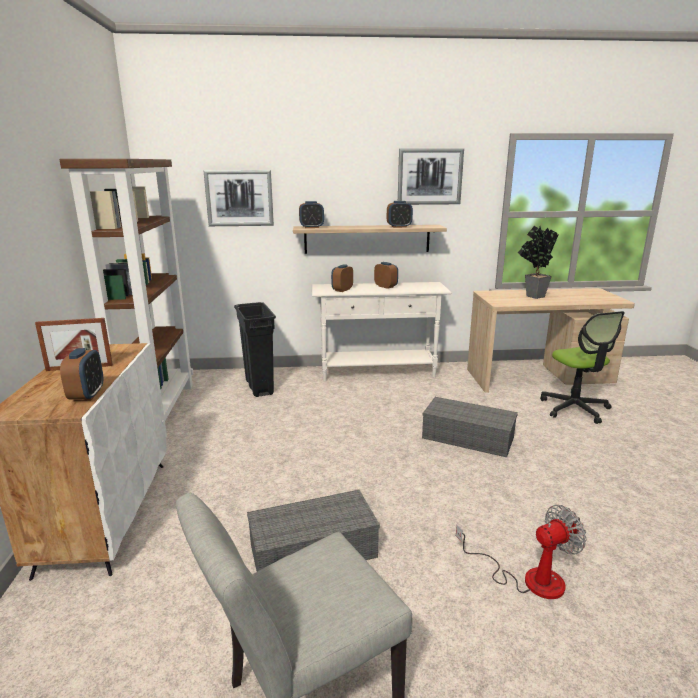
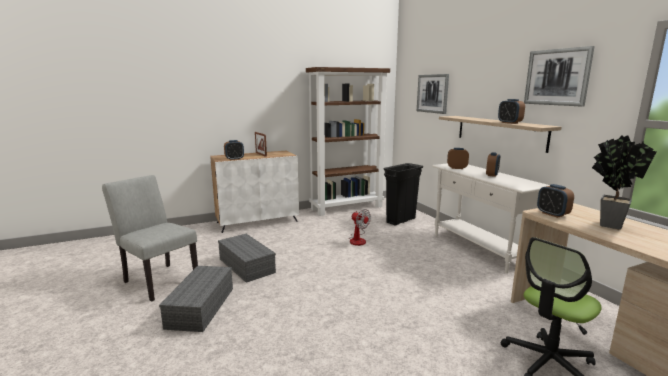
camera: 70 degrees right, 5 degrees down
alarm clock [299,201,324,228] -> alarm clock moved to [537,184,574,218]
grey storage box [422,397,518,458] -> grey storage box moved to [159,266,233,332]
fan [456,505,587,599] -> fan moved to [349,209,371,246]

